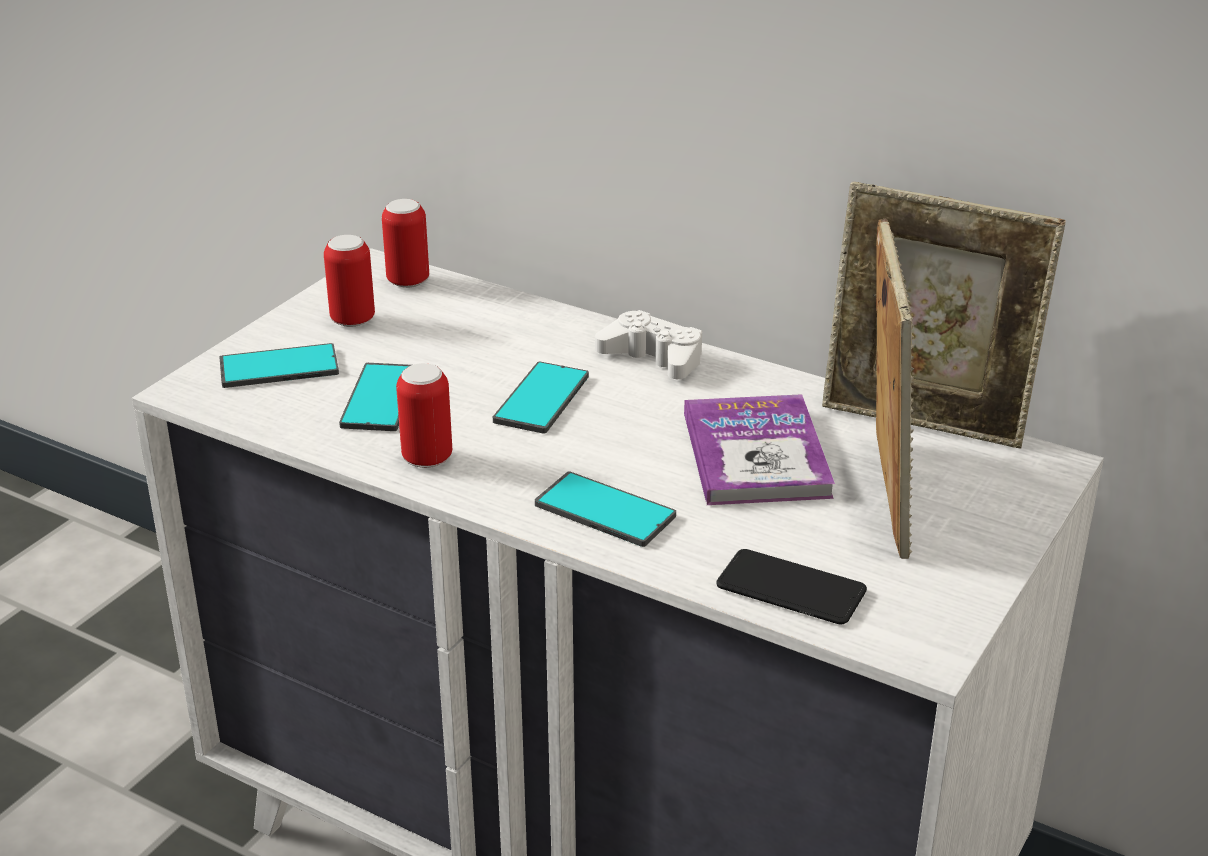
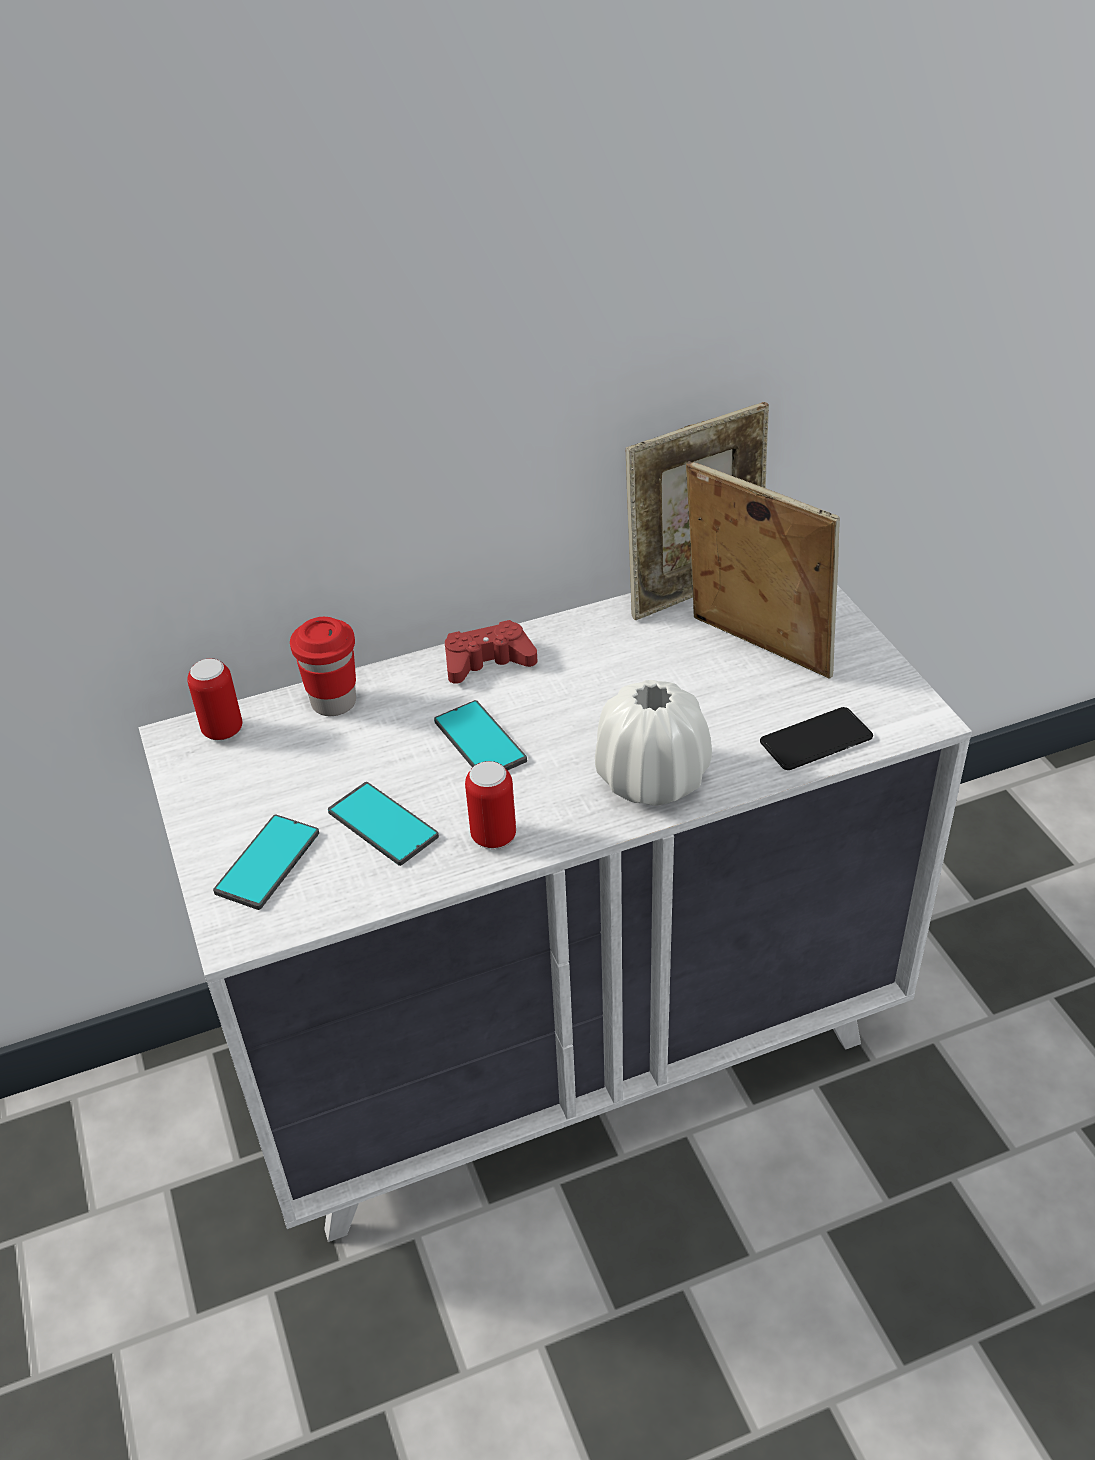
camera: 50 degrees left, 10 degrees up
can [324,235,375,327] -> none
phone [535,471,676,547] -> white vase [595,680,712,806]
white game controller [595,310,702,379] -> red game controller [445,620,537,684]
book [684,394,835,505] -> none
none -> red cup [290,617,356,716]

